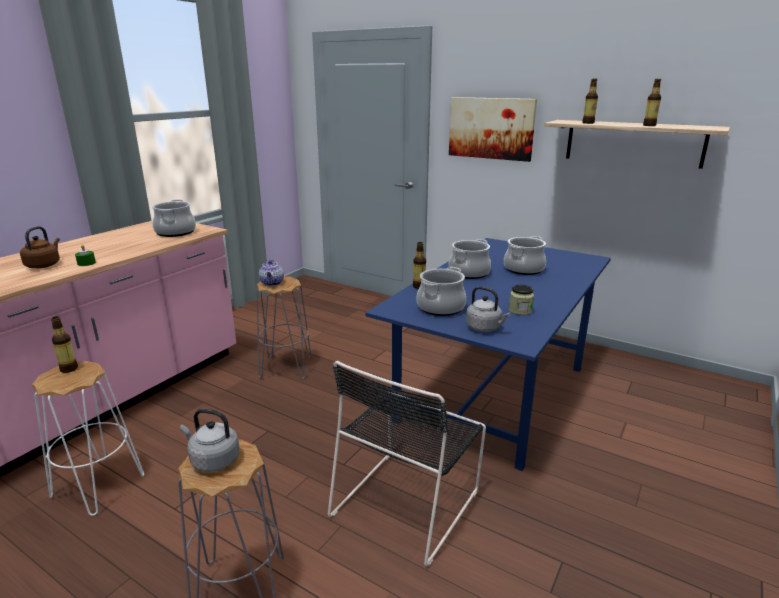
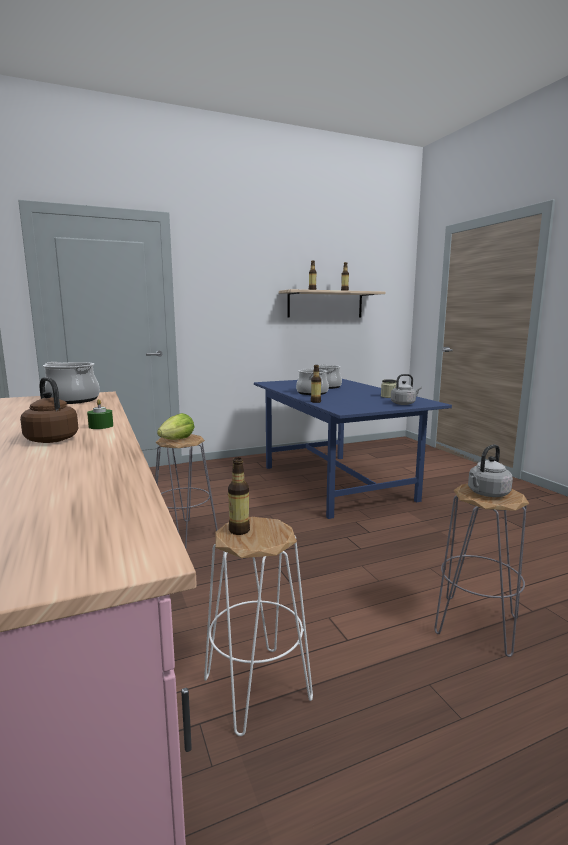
camera: 55 degrees left, 10 degrees down
teapot [259,260,284,286] -> lettuce [157,413,194,440]
black chair [328,361,486,566] -> none
cooking pot [416,267,466,316] -> none
picture [449,97,537,162] -> none

